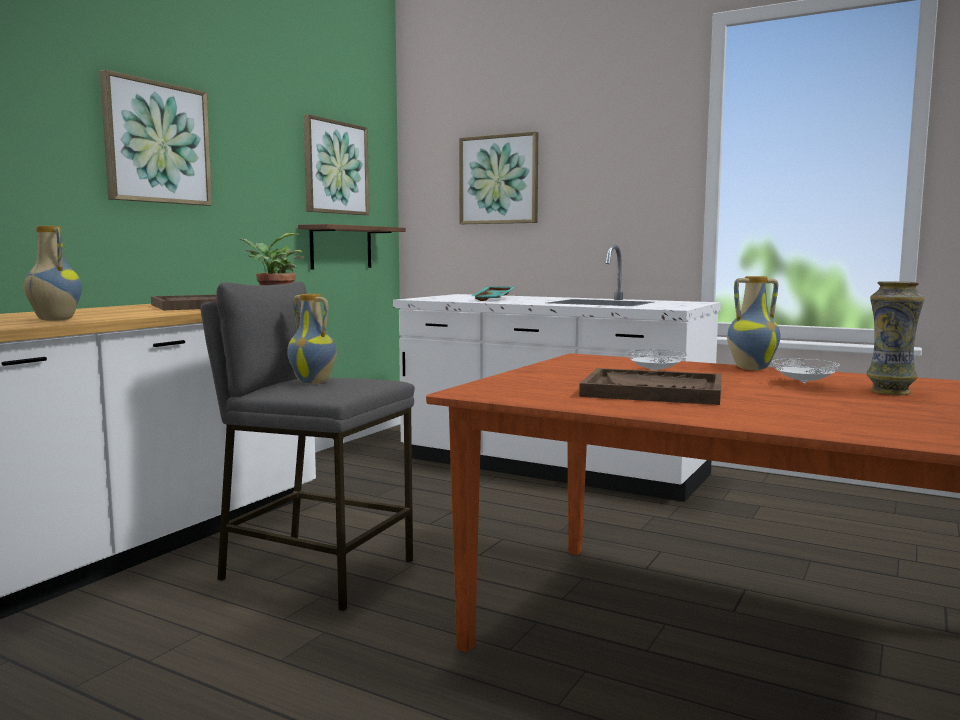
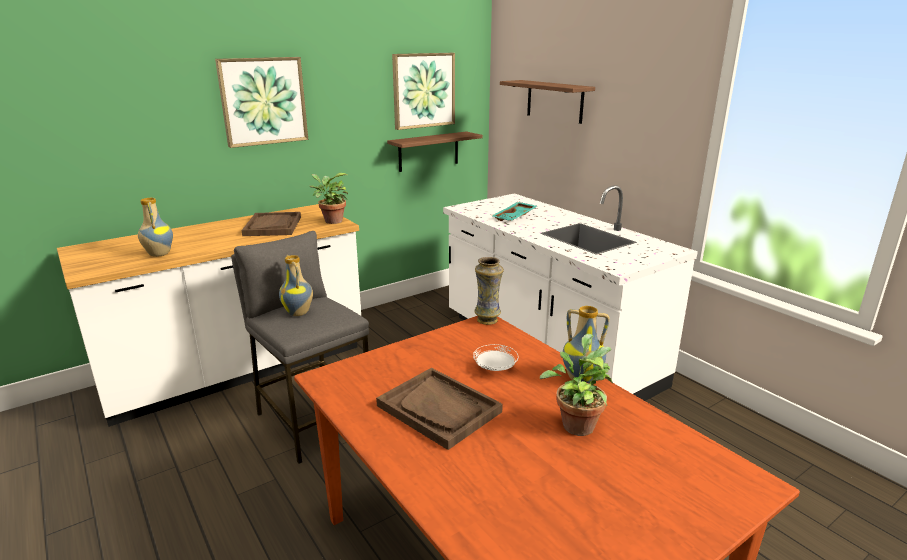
camera: 25 degrees right, 15 degrees up
picture [459,132,538,224] -> shelf [500,80,595,124]
white plate [772,359,839,384] -> potted plant [540,334,613,436]
vase [866,281,925,395] -> vase moved to [475,257,504,325]

